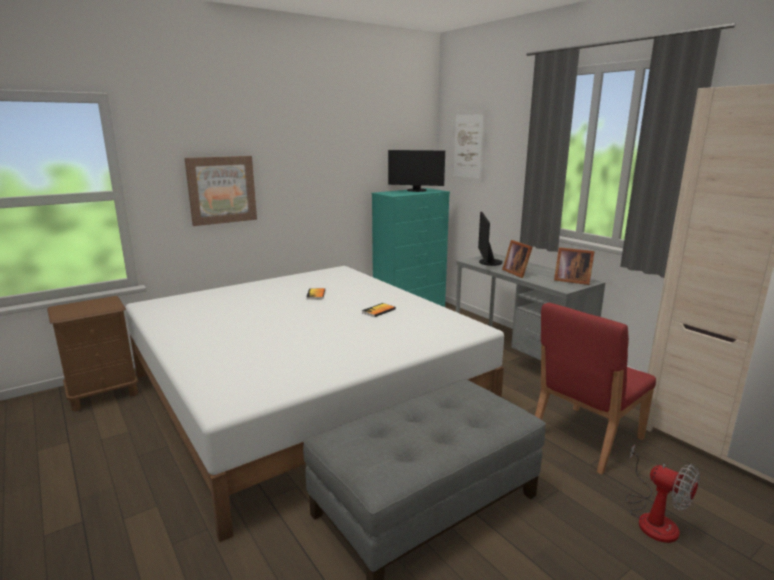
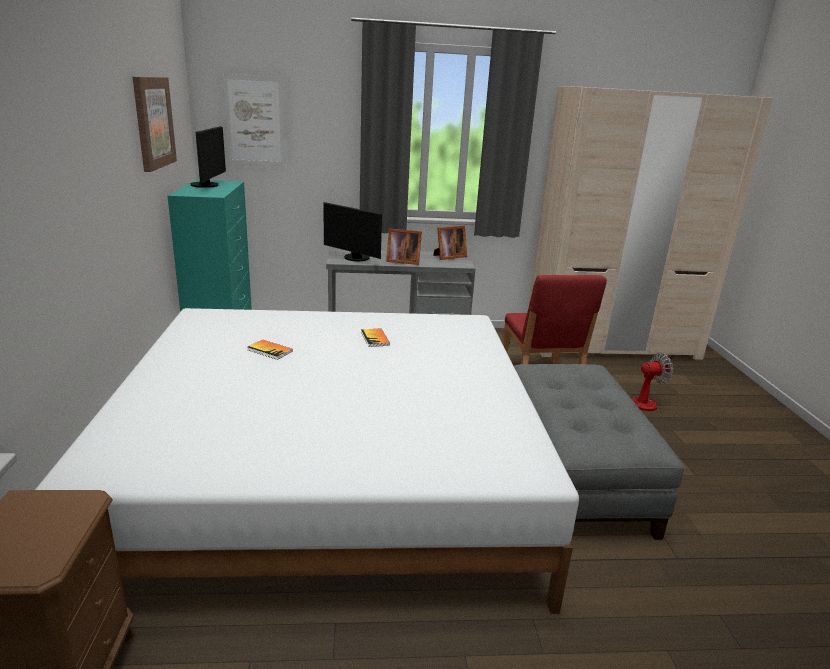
camera: 60 degrees left, 5 degrees up
picture [184,156,257,226] -> picture moved to [132,77,177,172]
monitor [388,150,445,192] -> monitor turned 45 degrees counterclockwise [190,126,226,188]

